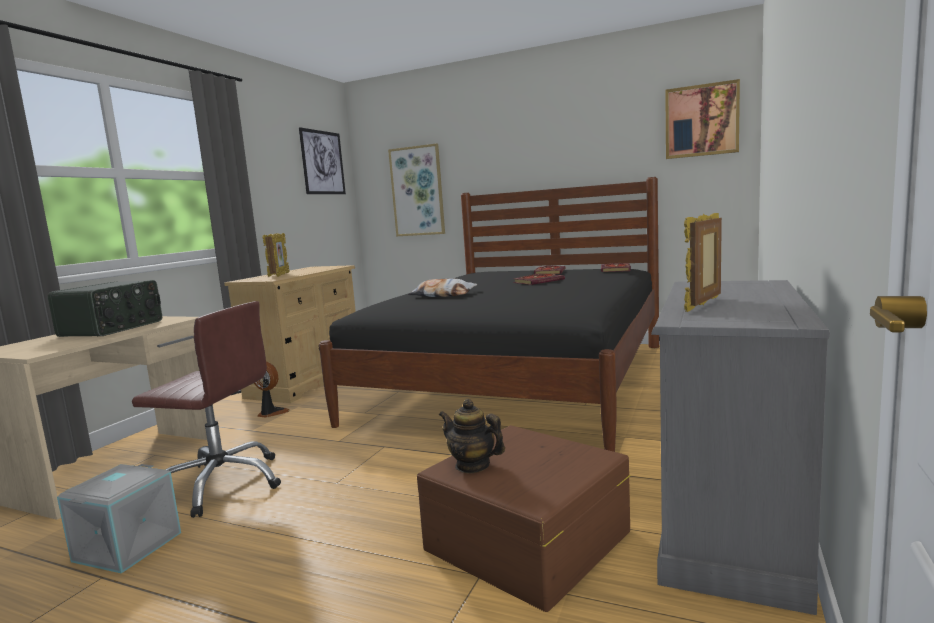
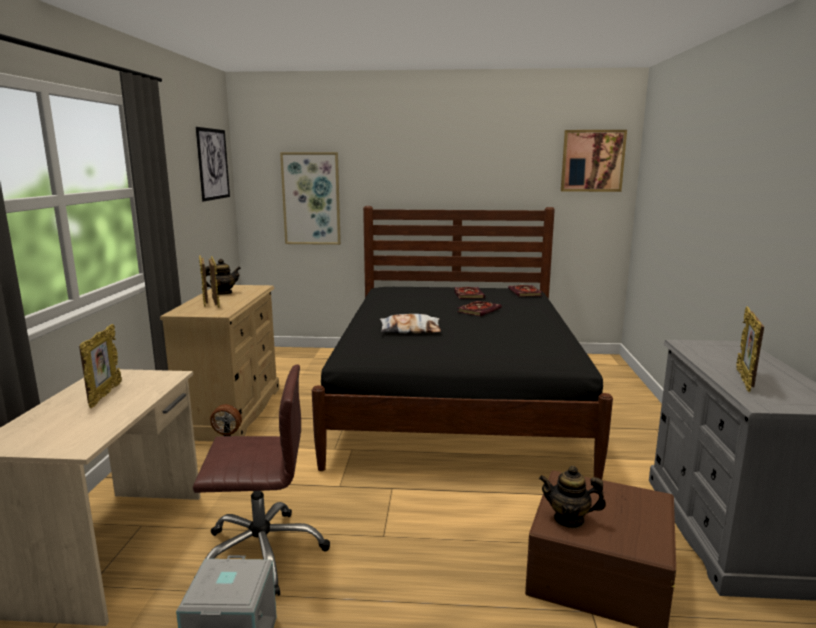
camera: 20 degrees left, 5 degrees up
radio [48,280,162,337] -> picture frame [79,324,122,408]
none -> teapot [205,259,241,295]

